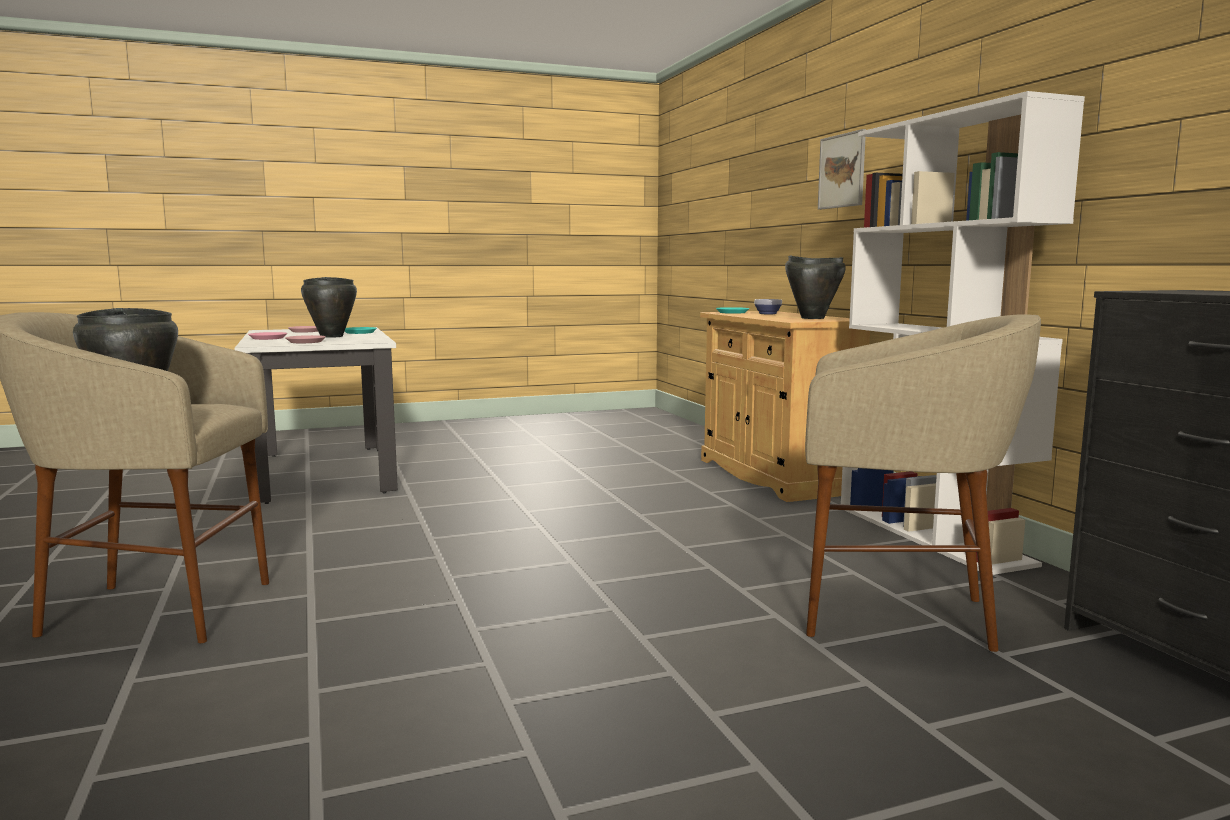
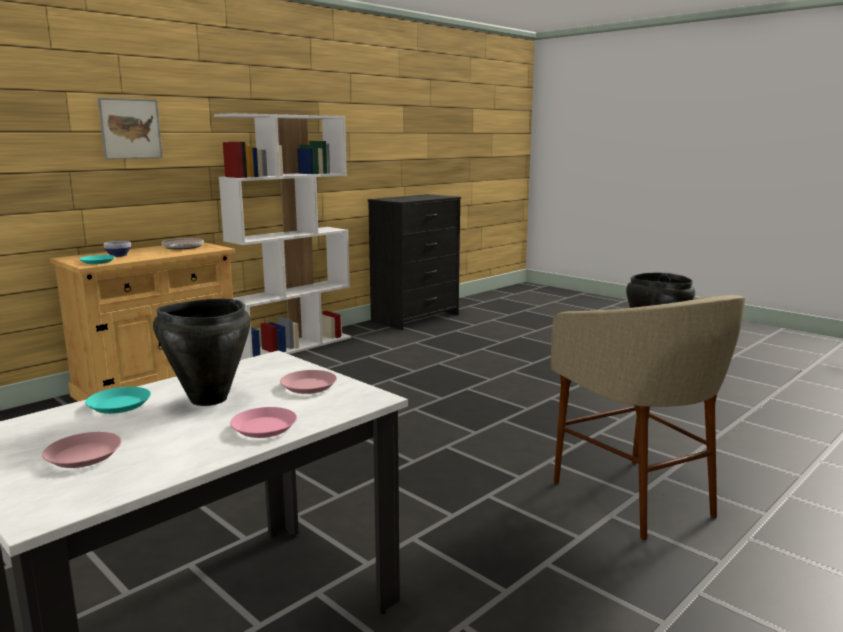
camera: 115 degrees left, 5 degrees up
black cooking pot [785,255,846,319] -> frying pan [161,238,204,250]
beige stool [805,314,1041,652] -> none

